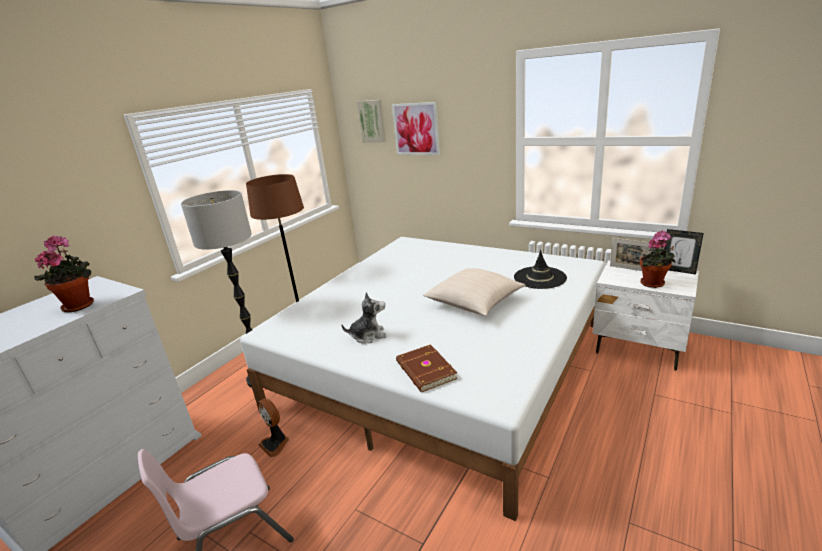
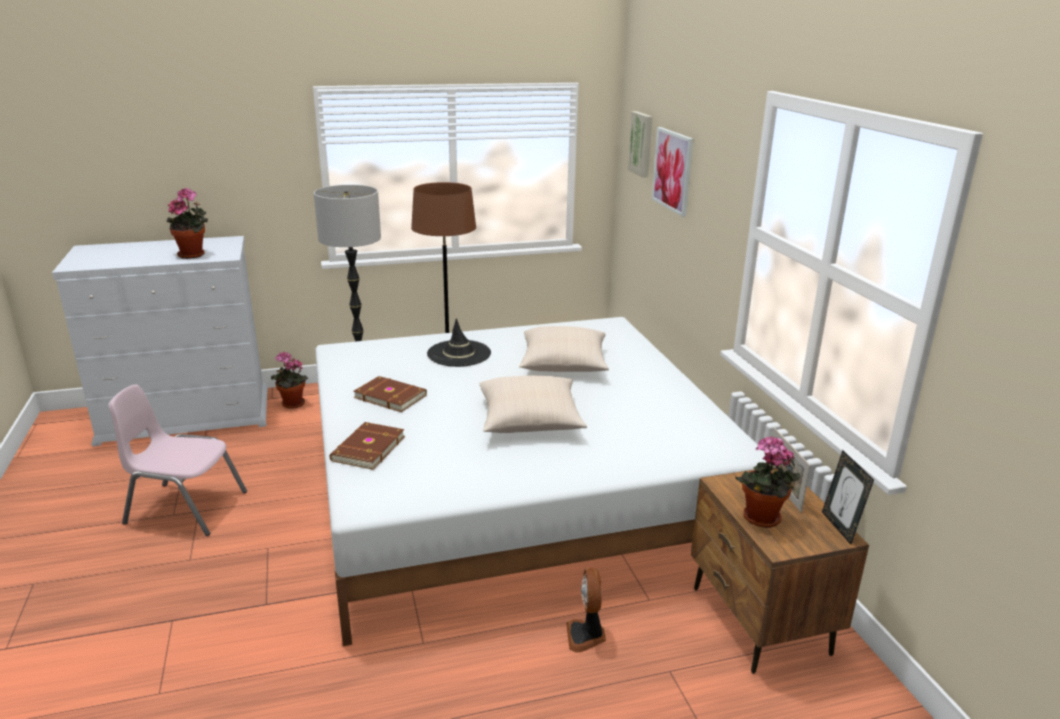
camera: 40 degrees right, 0 degrees up
fan [257,398,289,457] -> fan moved to [566,568,606,653]
plush toy [341,292,387,343] -> brown book [353,376,427,412]
black hat [514,250,567,289] -> black hat moved to [427,318,491,367]
white nightstand [593,260,699,371] -> brown nightstand [691,470,869,674]
none -> potted plant [271,352,308,409]
none -> beige pillow [519,326,609,372]

